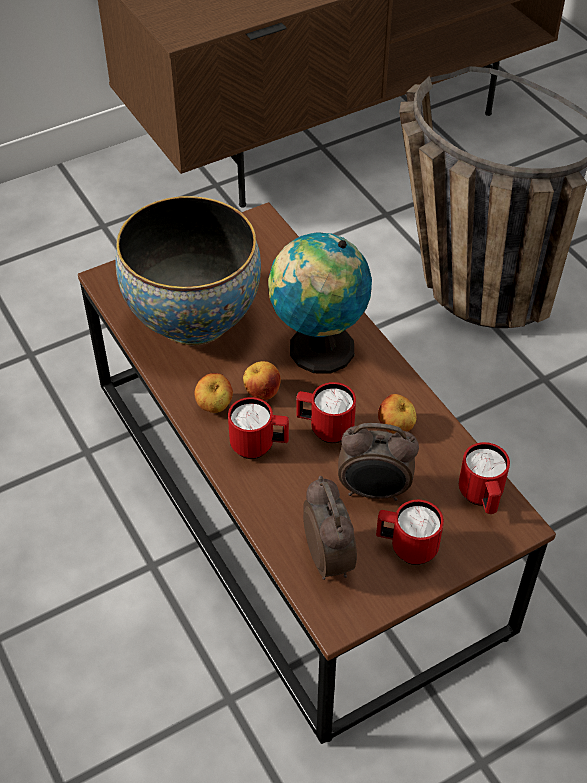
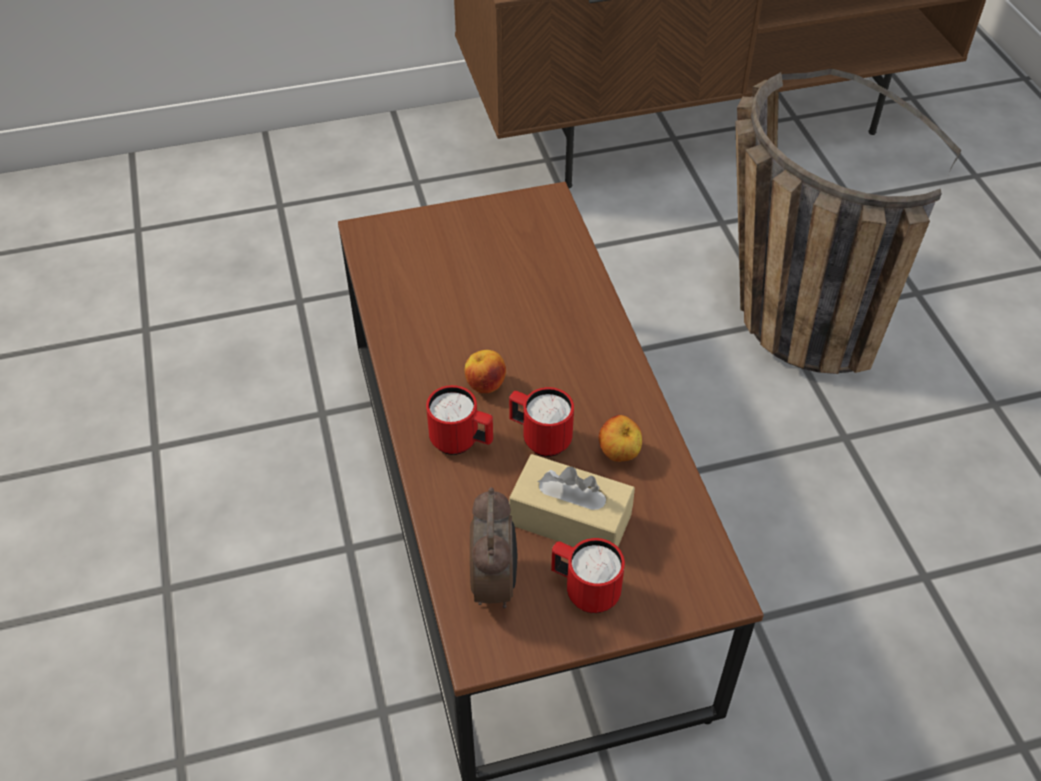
camera: 15 degrees right, 0 degrees up
bowl [116,196,261,346] -> none
apple [194,373,233,413] -> none
globe [268,232,372,374] -> none
alarm clock [338,423,419,501] -> beige tissue box [509,454,635,547]
red mug [459,442,510,514] -> none

